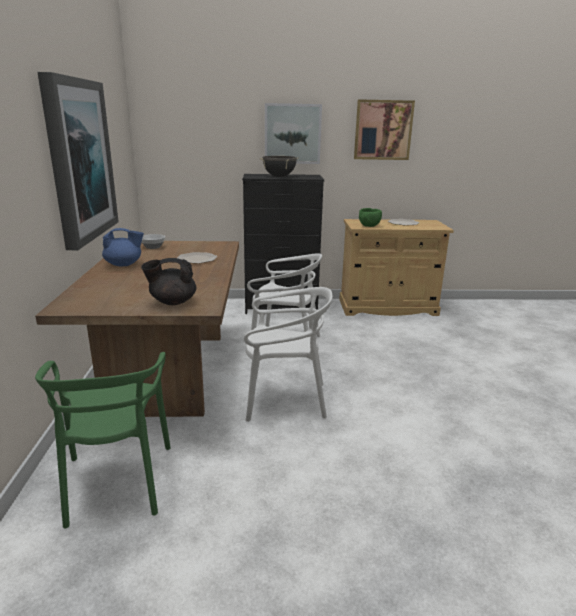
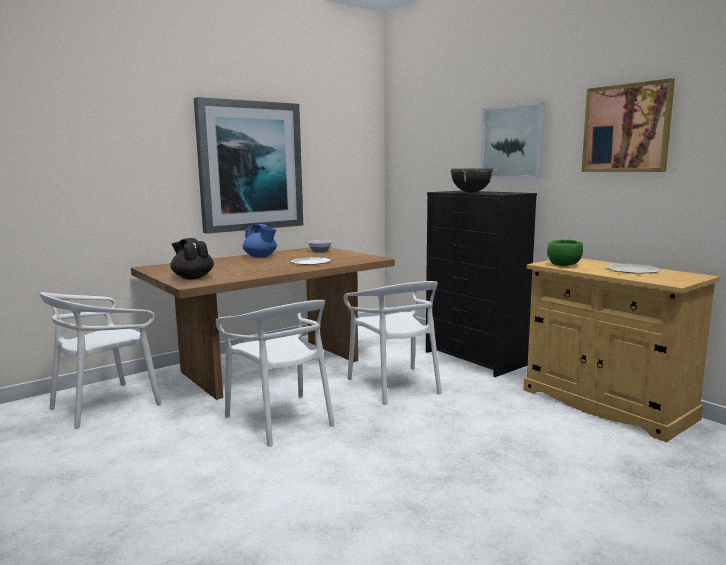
camera: 55 degrees right, 10 degrees down
green chair [35,352,171,528] -> white chair [40,292,162,429]

